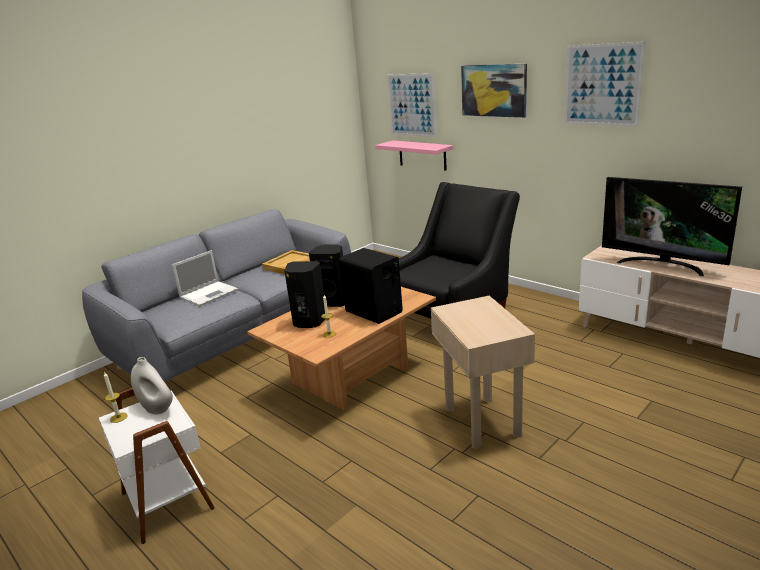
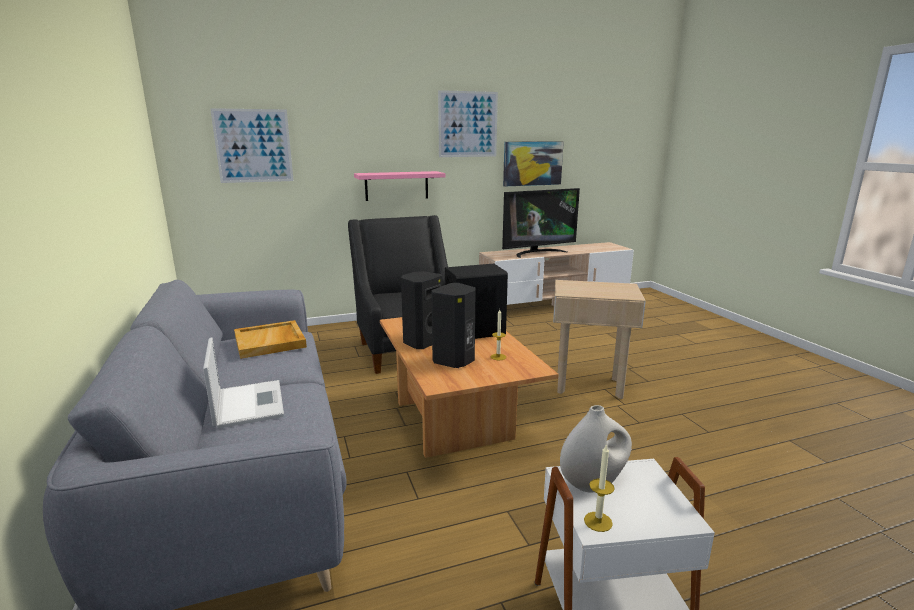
camera: 65 degrees left, 5 degrees down
pink shelf [375,140,453,171] -> pink shelf moved to [354,171,446,201]
picture [461,64,527,118] -> picture moved to [503,141,564,187]

